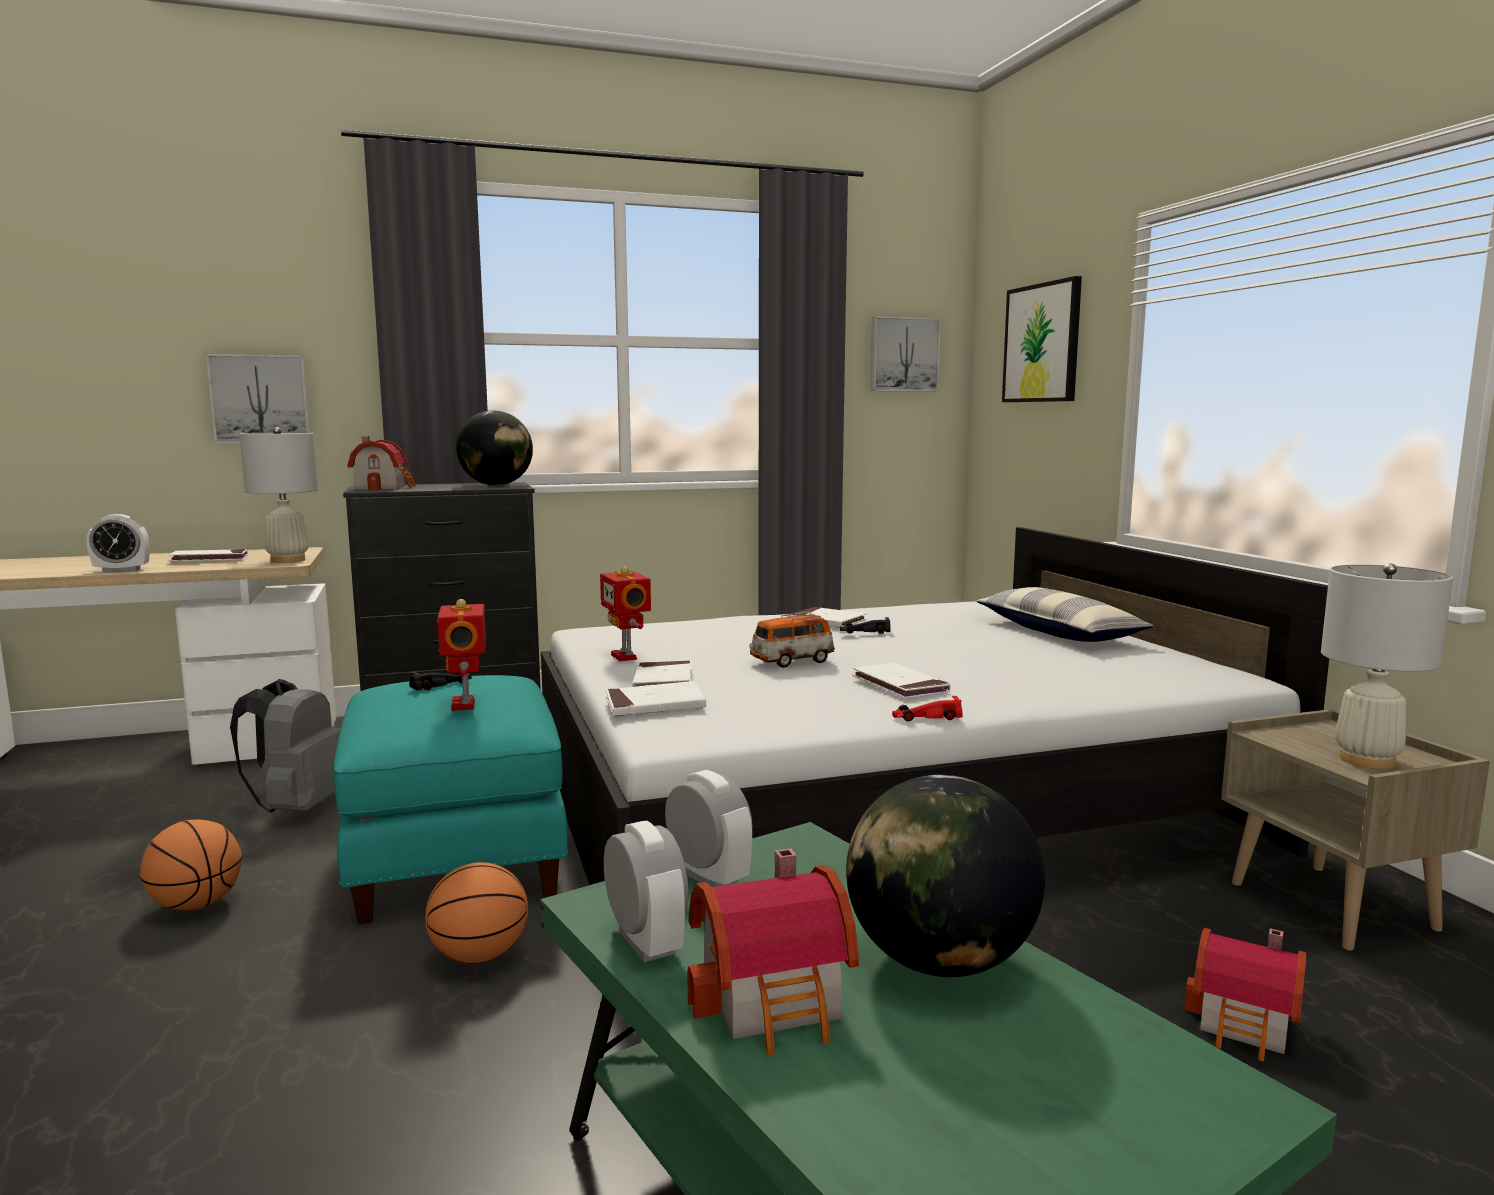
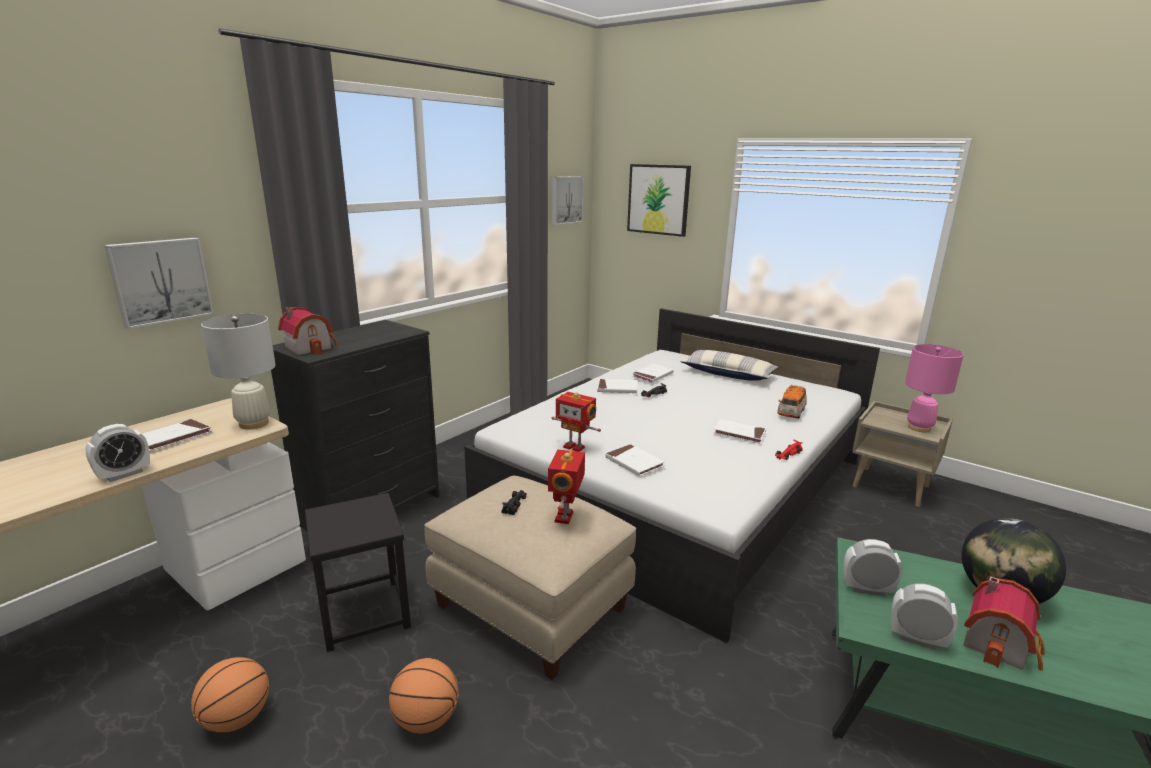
camera: 35 degrees left, 10 degrees up
grey backpack [230,679,341,812] -> black stool [305,493,411,652]
turquoise ottoman [334,675,568,924] -> beige ottoman [424,476,636,679]
basketball [425,862,528,964] -> basketball moved to [191,657,269,733]
toy robot [437,599,486,711] -> toy robot turned 60 degrees clockwise [548,450,585,524]
globe [456,411,533,486] -> none
white book [606,681,706,717] -> white book moved to [632,364,673,383]
toy car [749,612,835,668] -> toy car moved to [777,384,807,419]
toy house [1184,928,1307,1061] -> none
white table lamp [1321,563,1453,769] -> pink table lamp [905,344,964,433]

